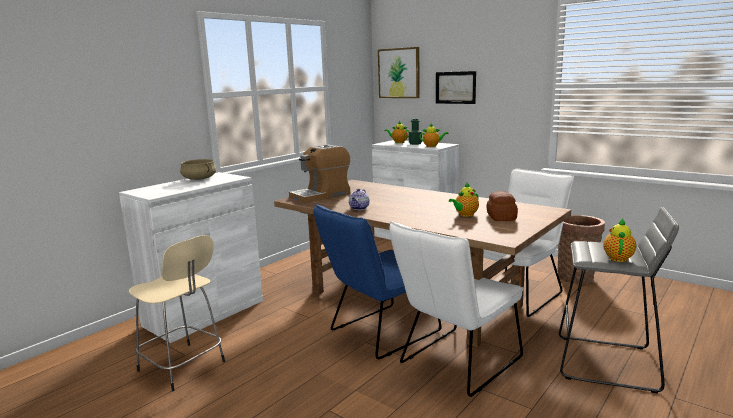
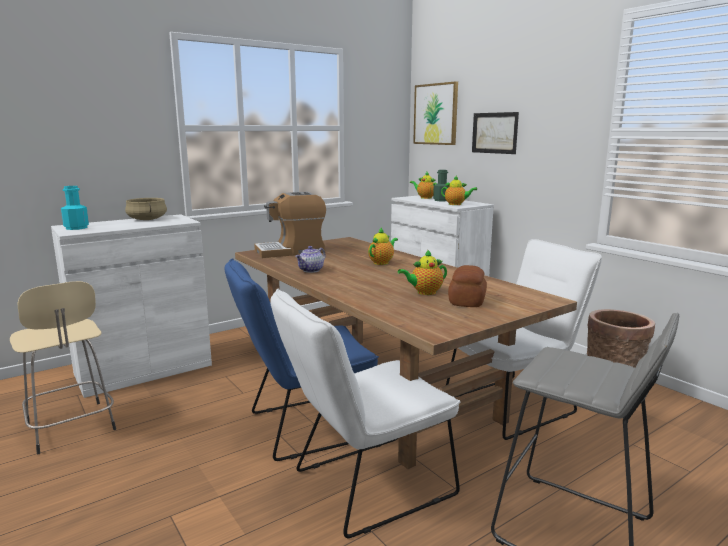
camera: 15 degrees right, 0 degrees up
teapot [603,218,636,262] -> teapot moved to [368,228,398,265]
none -> turquoise bottle [61,186,89,230]

